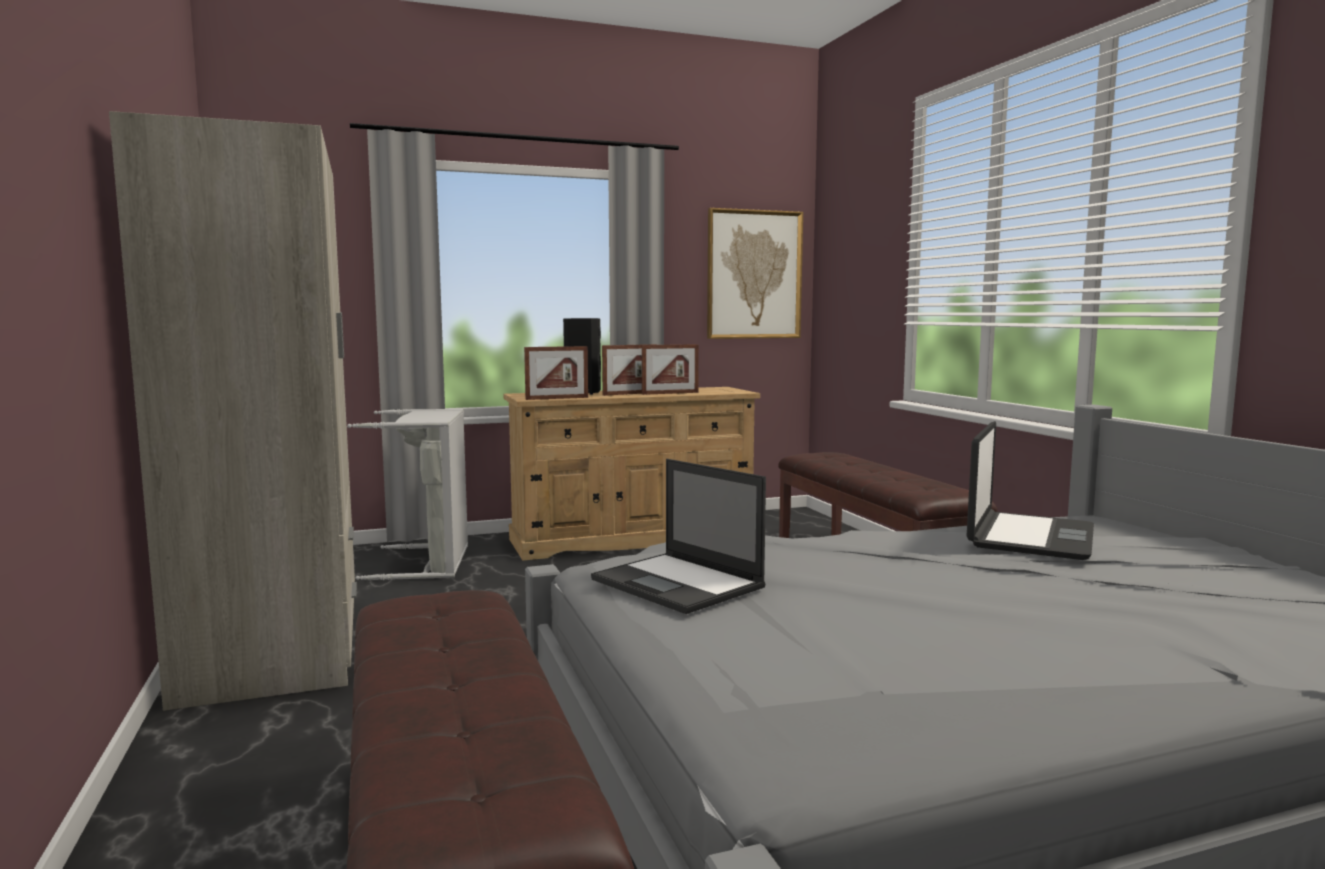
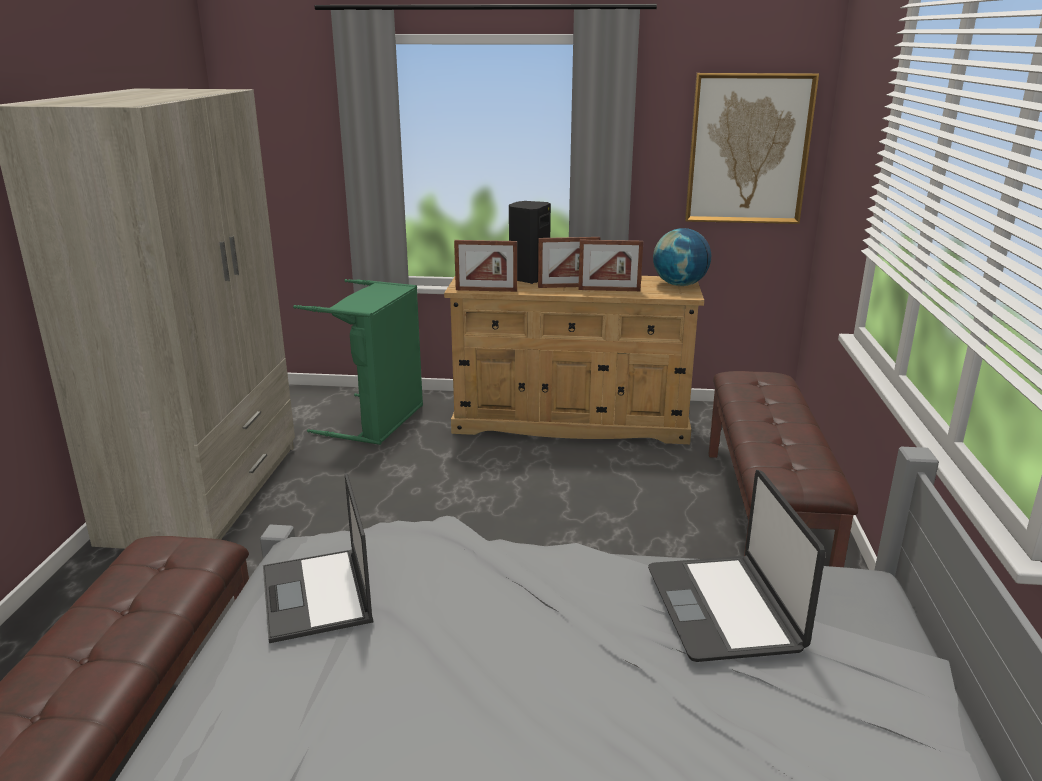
camera: 25 degrees right, 15 degrees up
grey laundry basket [347,409,468,580] -> green laundry basket [293,279,423,445]
laptop [966,421,1094,560] -> laptop turned 120 degrees clockwise [648,470,826,662]
none -> globe [653,228,711,286]

